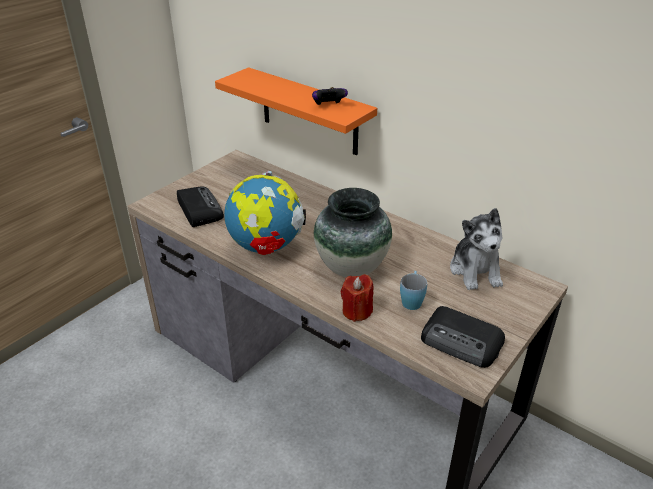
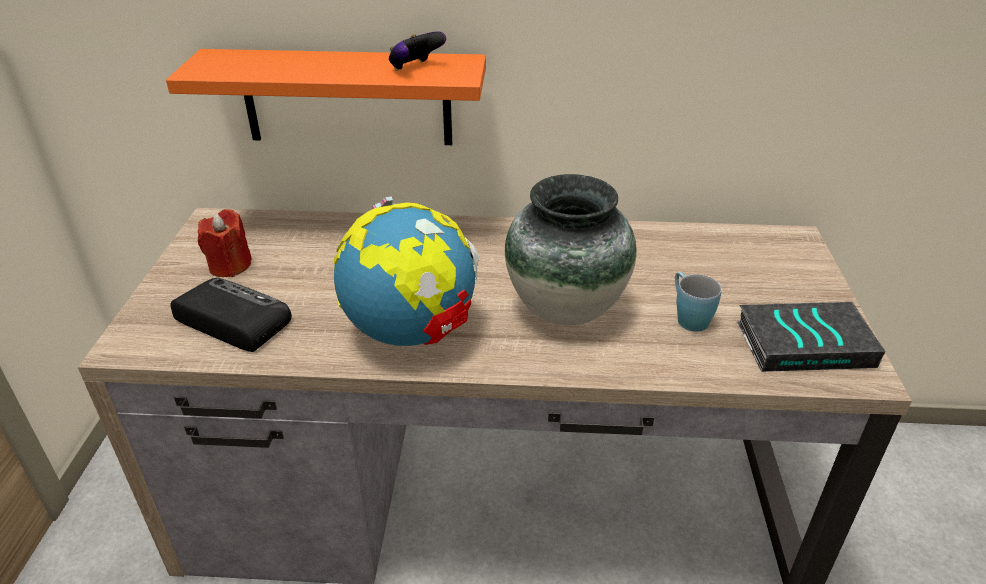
camera: 35 degrees left, 0 degrees up
red candle [341,274,374,322] -> red candle moved to [198,209,252,277]
radio [421,306,505,368] -> book [737,302,885,372]
plush toy [450,208,503,290] -> none

